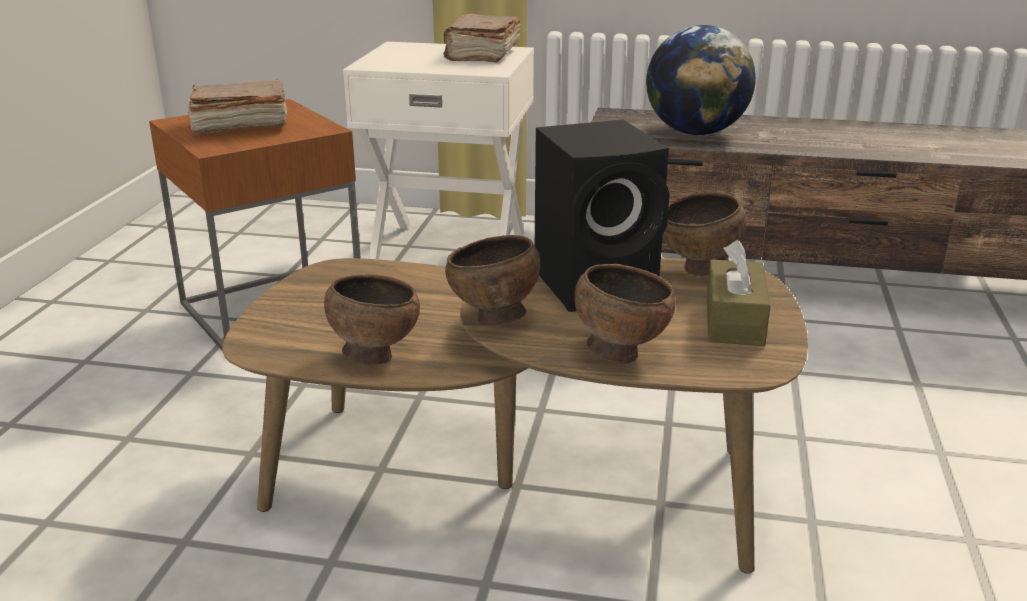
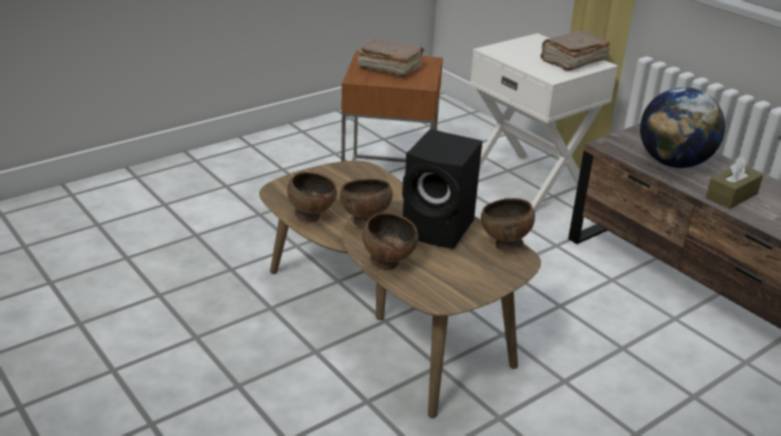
camera: 40 degrees right, 5 degrees up
brown tissue box [707,240,770,346] -> brown tissue box moved to [706,156,763,209]

